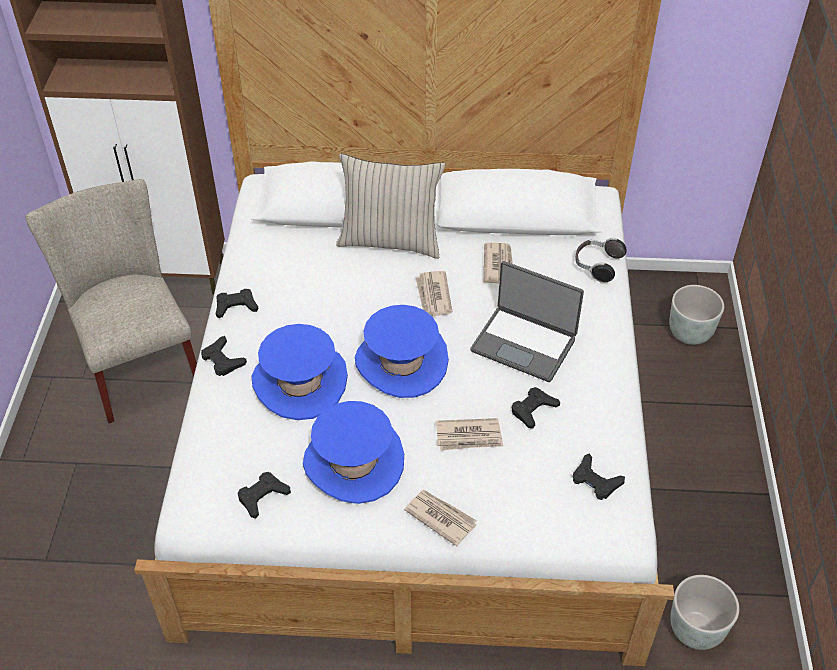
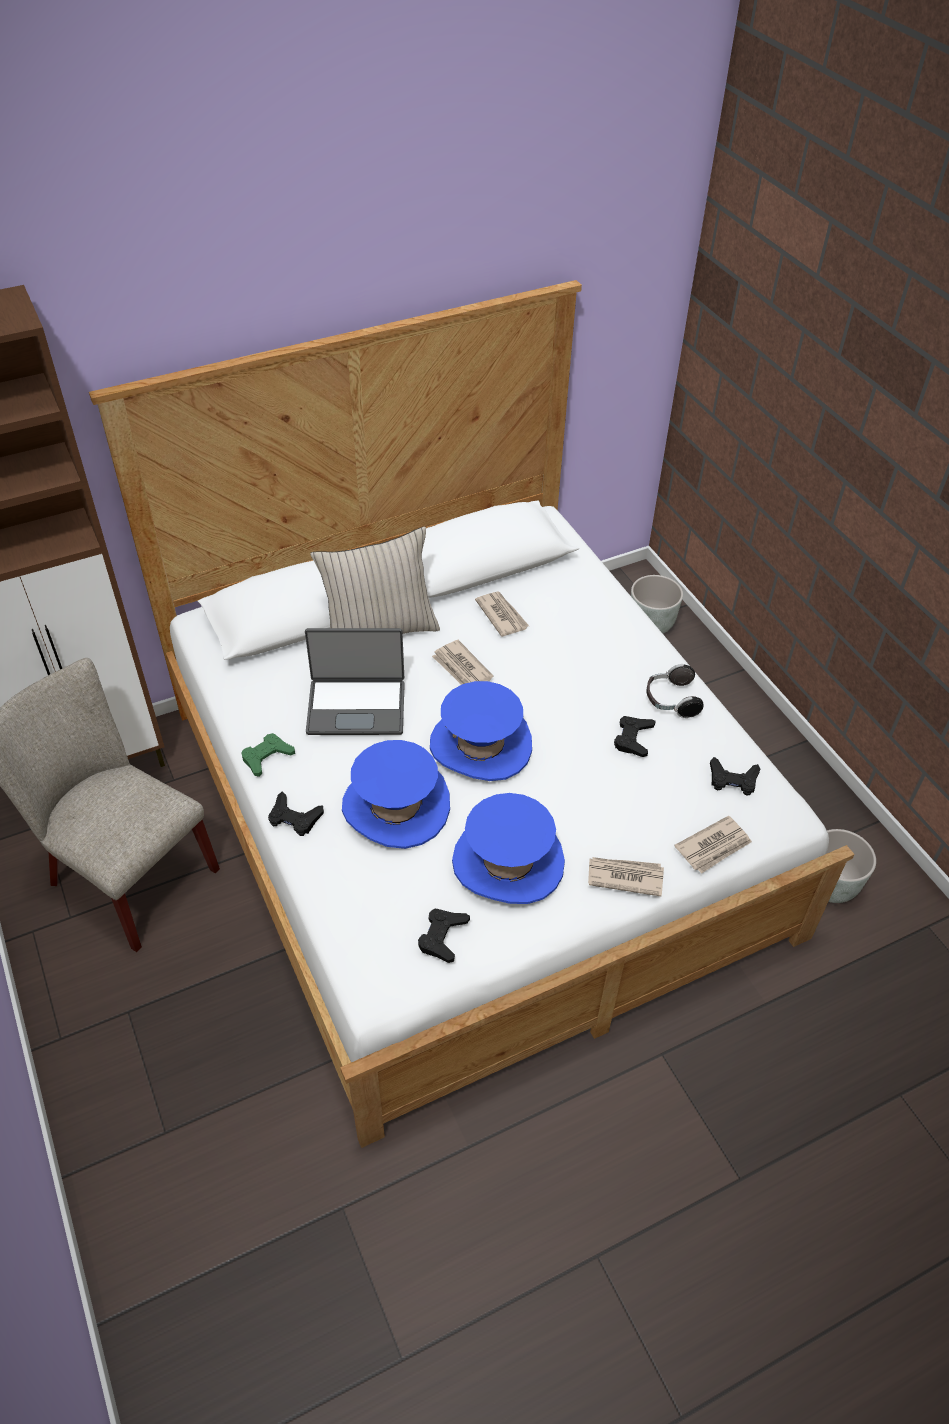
camera: 30 degrees left, 0 degrees up
black game controller [216,289,258,318] -> green game controller [241,733,295,777]
newspaper [436,418,503,451] -> newspaper moved to [674,816,752,874]
laptop [470,261,584,382] -> laptop moved to [305,628,405,735]
headphones [575,238,627,282] -> headphones moved to [647,664,704,718]

